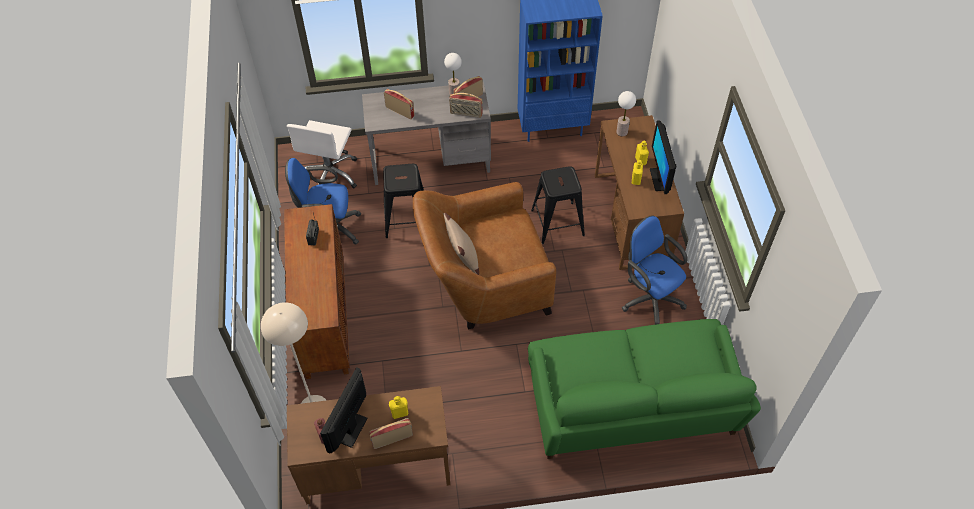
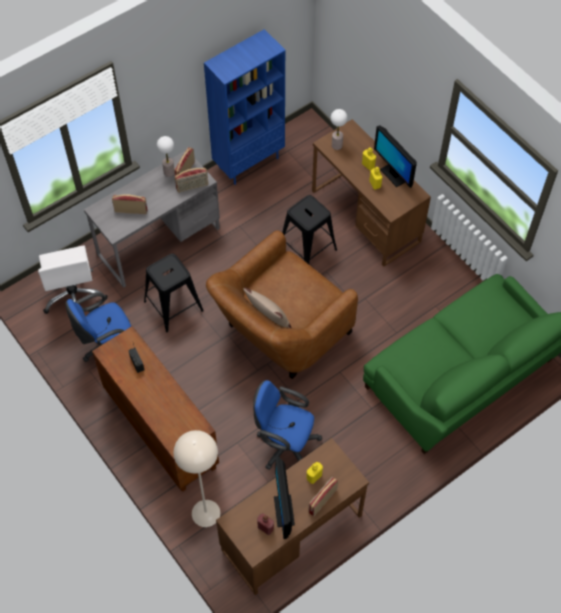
camera: 30 degrees left, 5 degrees up
blue office chair [622,215,687,325] -> blue office chair moved to [253,380,322,470]

